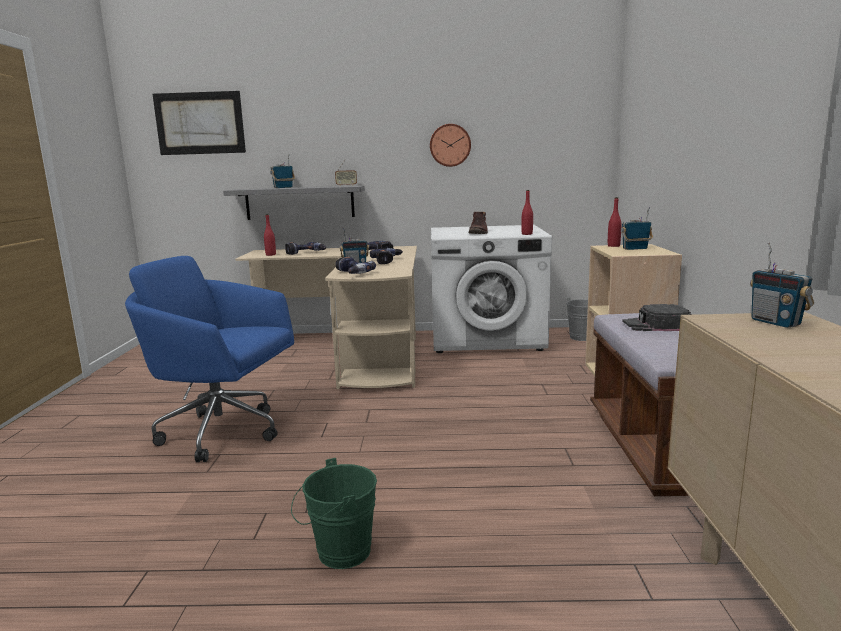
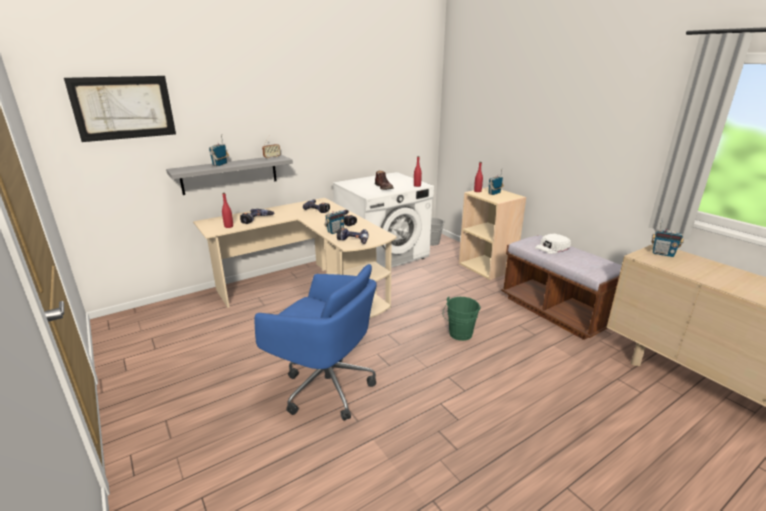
camera: 35 degrees left, 10 degrees up
blue office chair [125,256,294,462] -> blue office chair turned 135 degrees counterclockwise [254,264,377,421]
green bucket [291,458,377,569] -> green bucket moved to [443,297,481,341]
wall clock [430,124,471,167] -> none
black cap [622,304,692,331] -> white cap [535,234,571,254]

